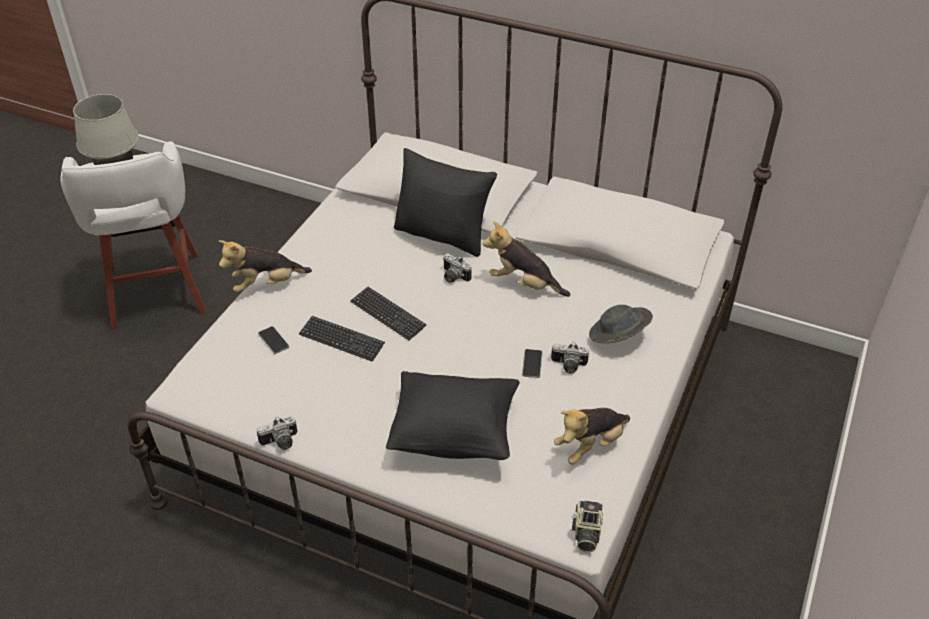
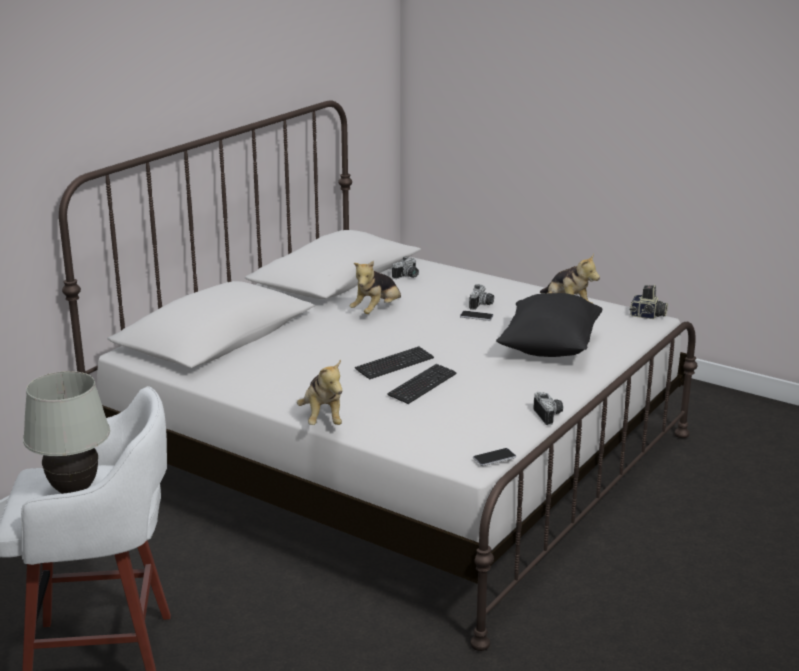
camera: 80 degrees left, 20 degrees down
phone [258,326,290,354] -> phone moved to [473,448,516,466]
black pillow [394,148,497,257] -> none
camera [443,253,471,283] -> camera moved to [392,256,419,279]
grey hat [589,305,653,343] -> none

